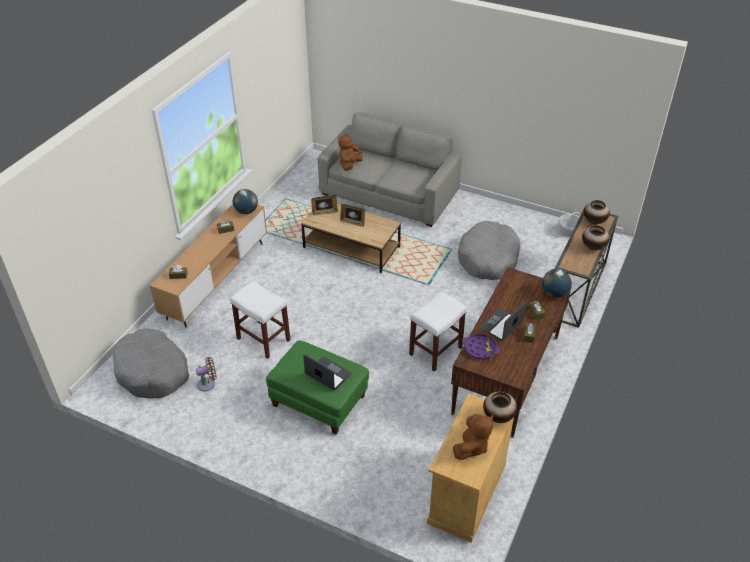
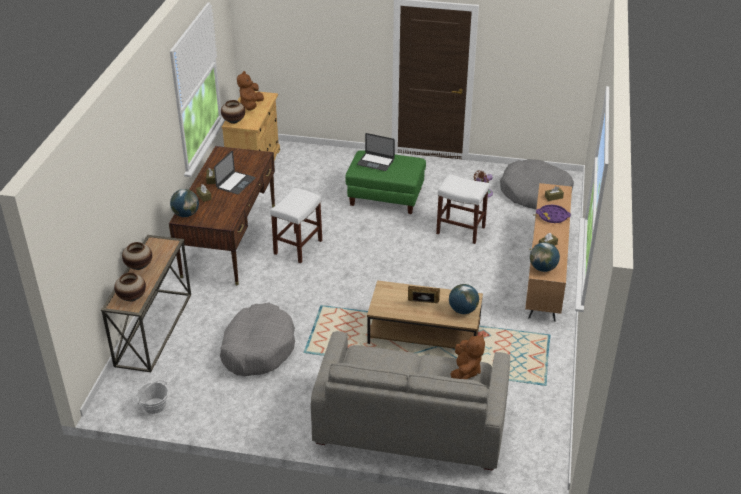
camera: 165 degrees right, 5 degrees down
picture frame [311,195,338,216] -> globe [449,284,479,314]
purple tray [462,334,500,359] -> purple tray moved to [536,205,571,223]

